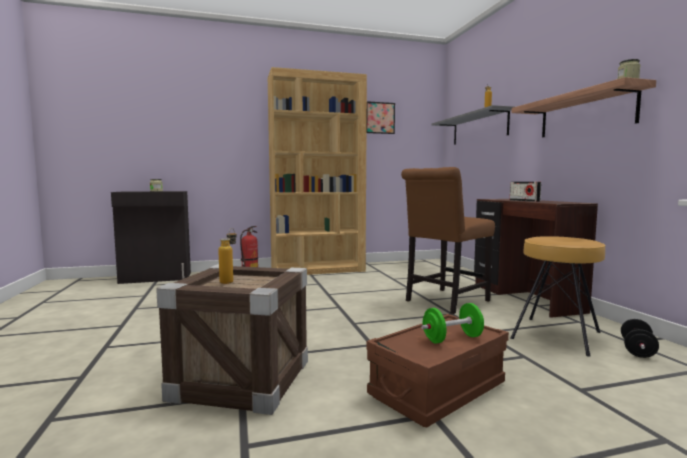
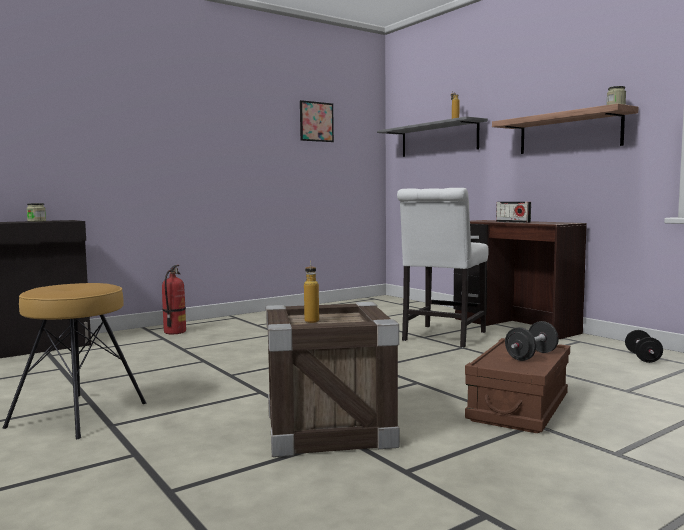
camera: 20 degrees left, 0 degrees up
brown bookcase [268,67,367,275] -> none
brown chair [401,167,495,314] -> white chair [397,188,489,348]
green dumbbell [421,303,484,344] -> black dumbbell [505,321,559,361]
brown stool [510,236,605,357] -> brown stool moved to [3,283,147,439]

